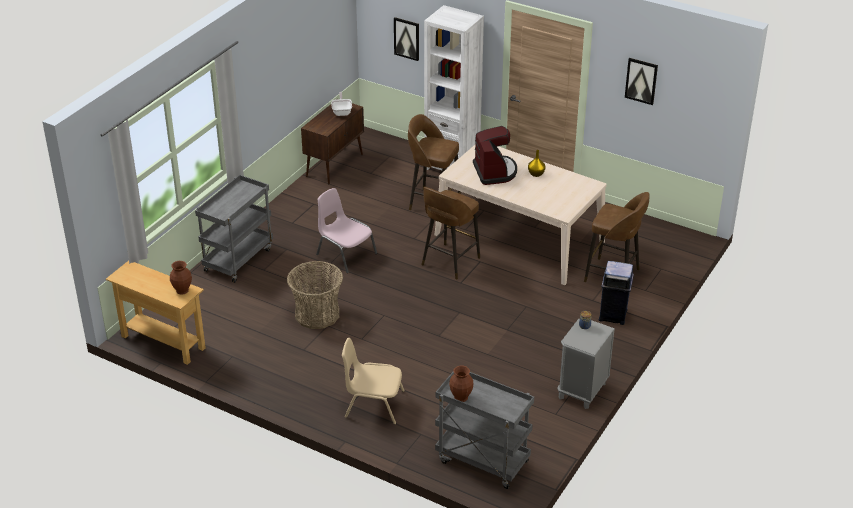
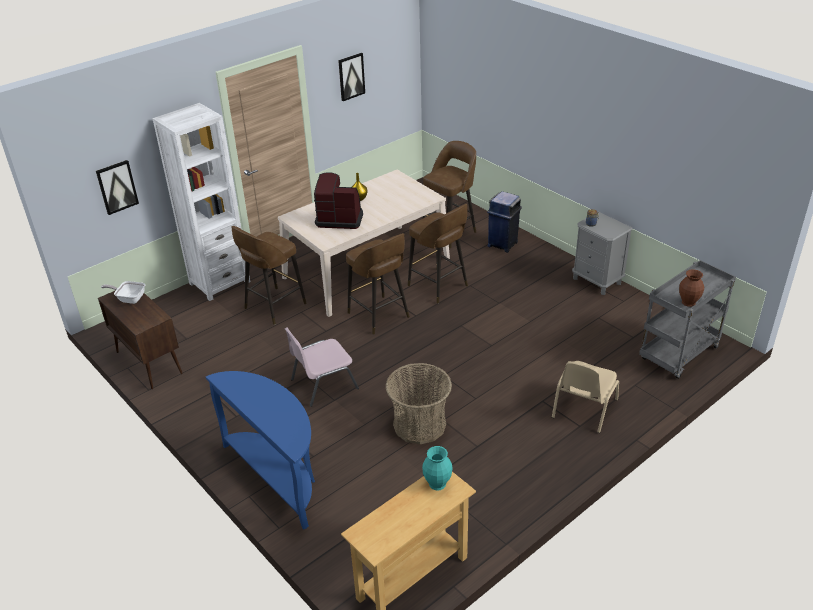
camera: 70 degrees left, 0 degrees up
brown vase [170,261,192,295] -> turquoise vase [422,446,453,491]
grey cart [195,175,273,283] -> blue console table [206,371,315,529]
none -> brown stool [407,204,468,304]

